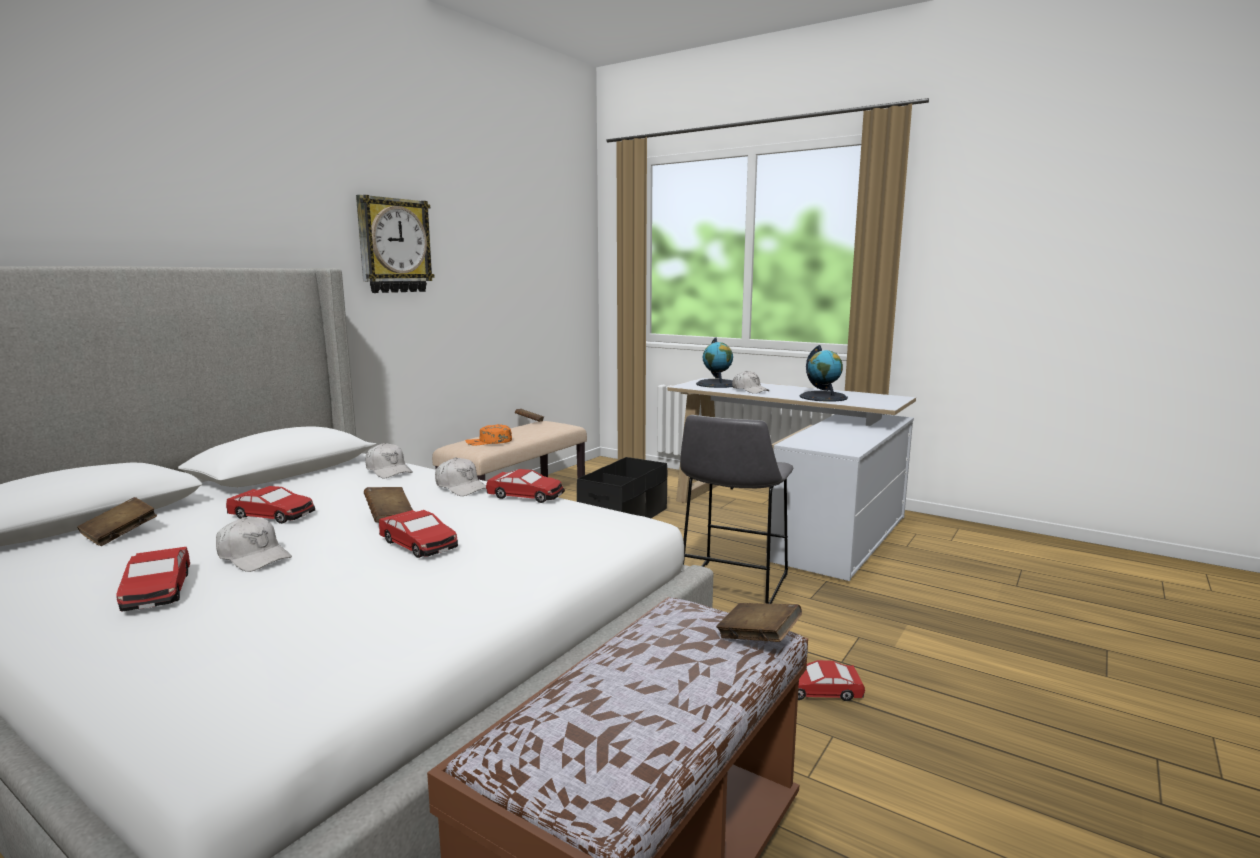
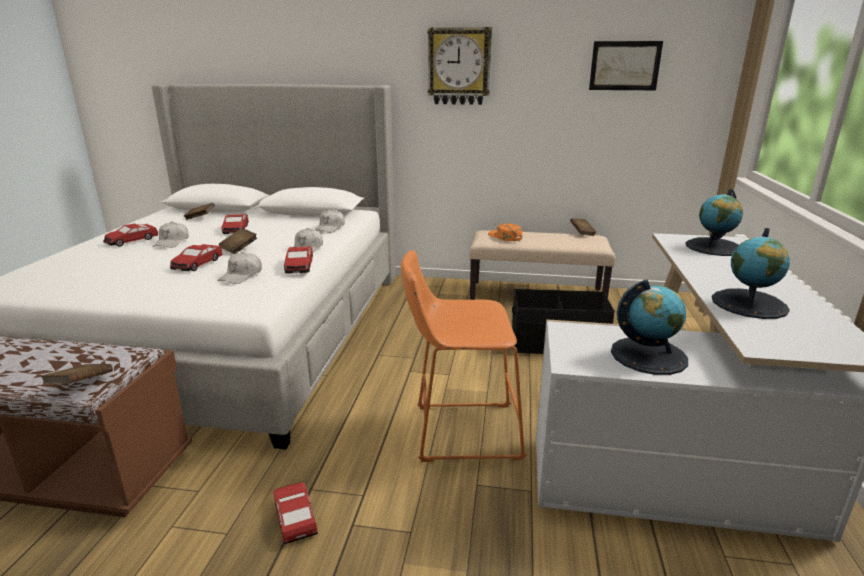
camera: 65 degrees right, 10 degrees up
grey stool [680,415,794,604] -> orange stool [401,250,526,462]
white cap [732,371,769,394] -> white cap moved to [218,252,262,284]
none -> picture [589,41,663,90]
none -> globe [611,279,688,375]

